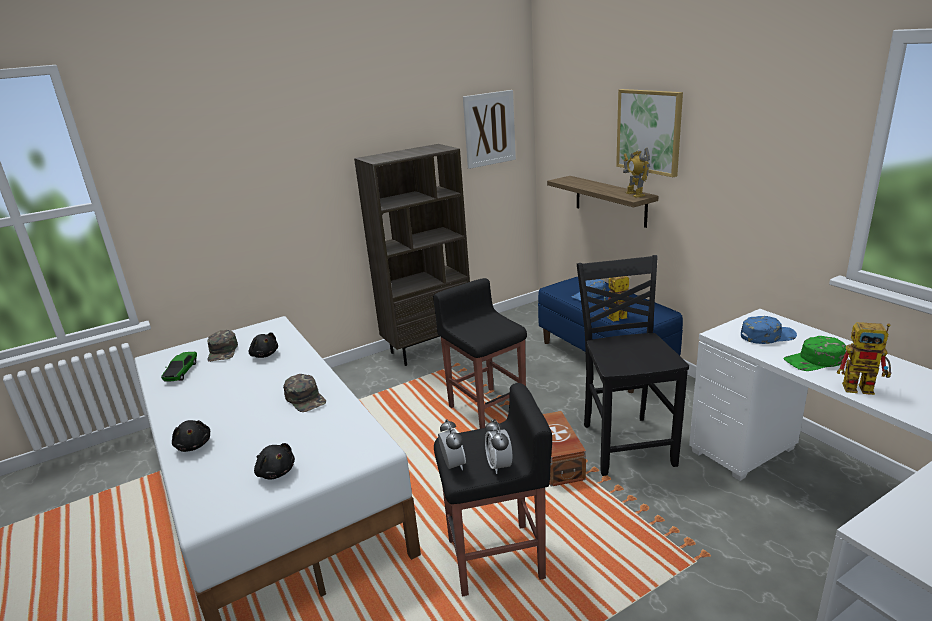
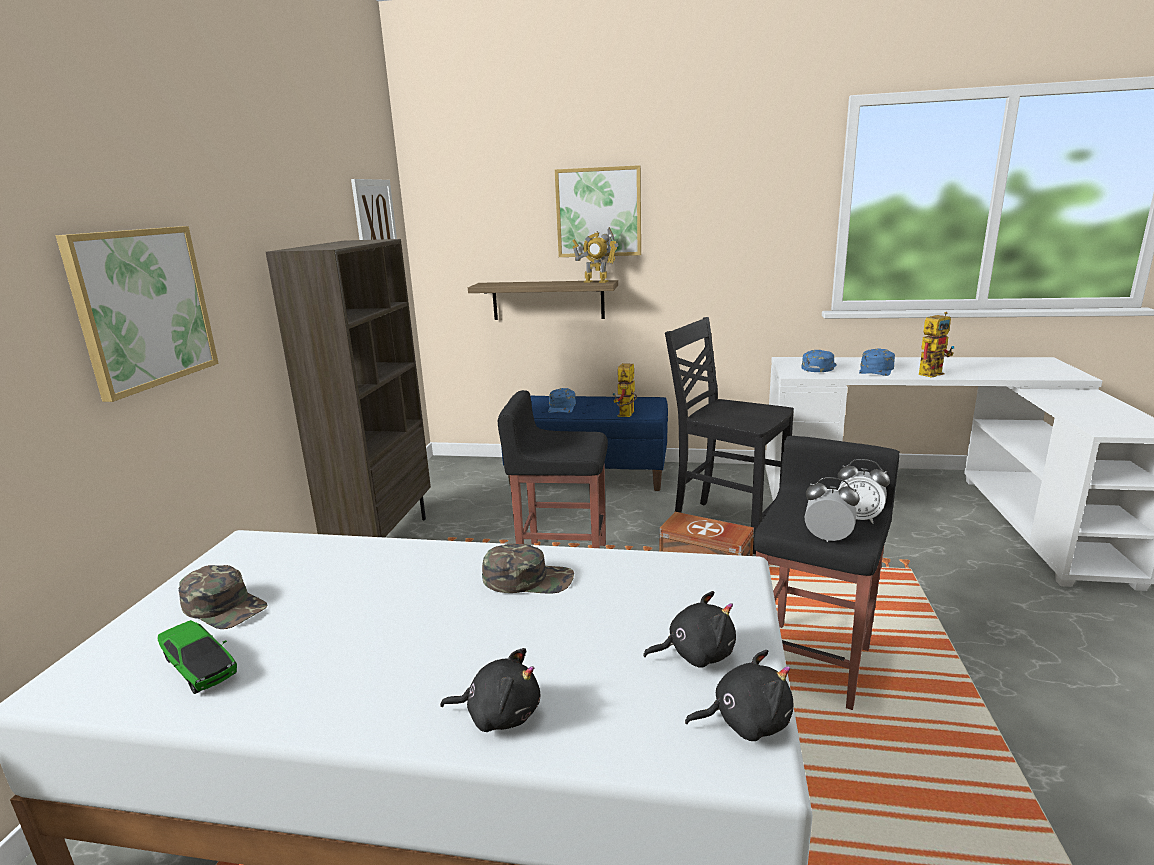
camera: 50 degrees left, 5 degrees down
black plush toy [249,332,278,358] -> black plush toy moved to [685,650,793,741]
green cap [783,336,846,371] -> blue cap [859,348,895,376]
none -> picture [56,226,219,402]

